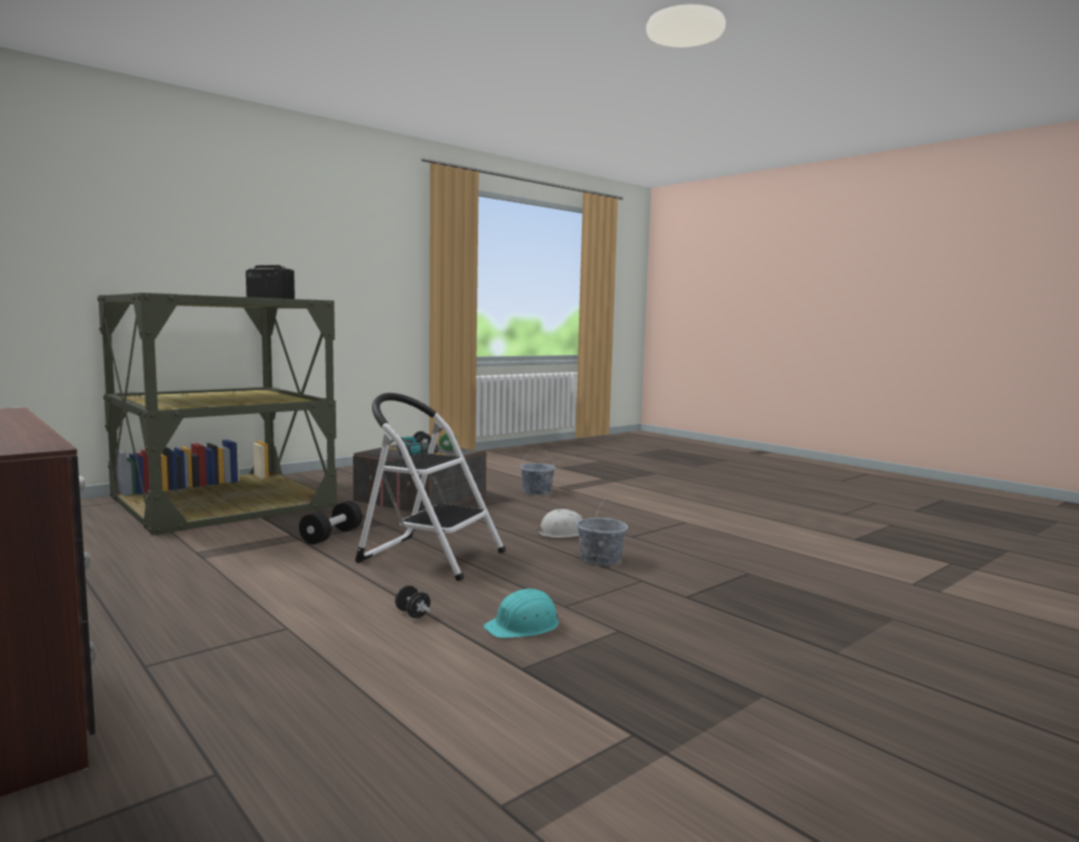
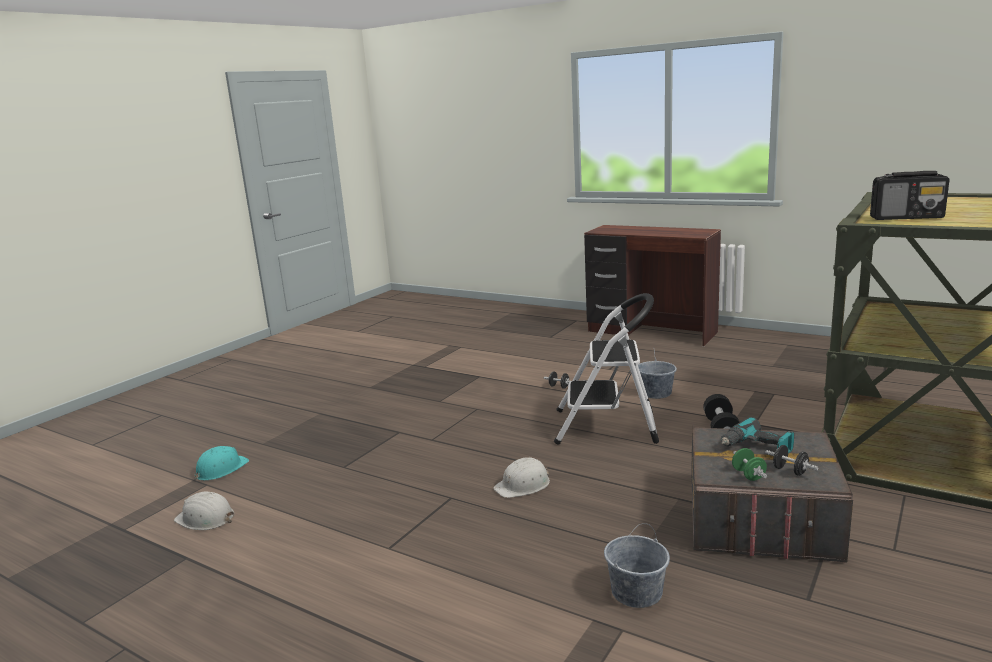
camera: 165 degrees right, 10 degrees up
turquoise hard hat [483,588,559,638] -> turquoise hard hat moved to [194,446,249,481]
grey bucket [576,498,628,566] -> grey bucket moved to [638,351,677,399]
none -> white hard hat [174,492,234,530]

